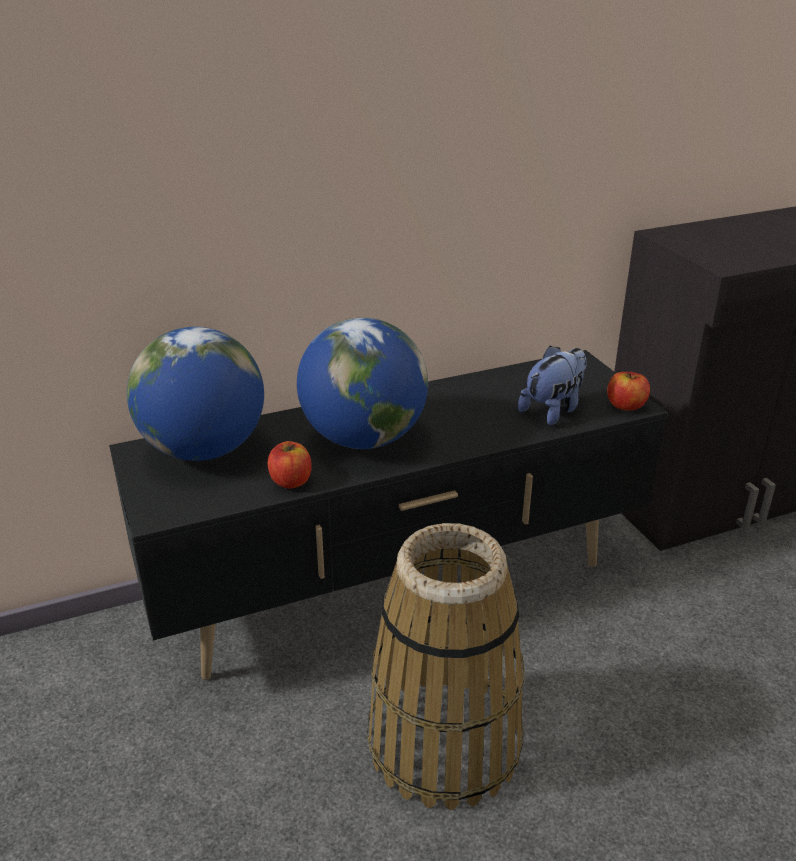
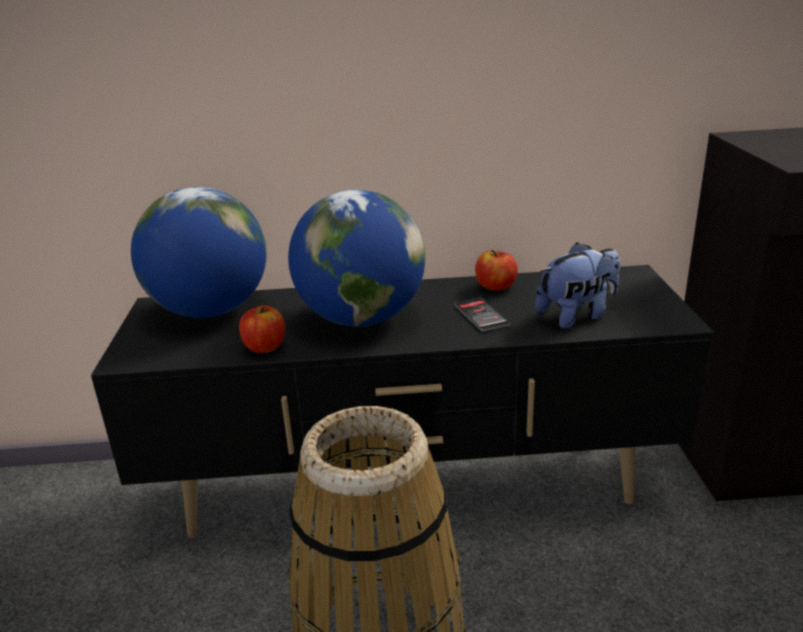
camera: 20 degrees right, 5 degrees down
apple [607,372,650,411] -> apple moved to [475,250,518,291]
none -> phone [455,298,510,332]

